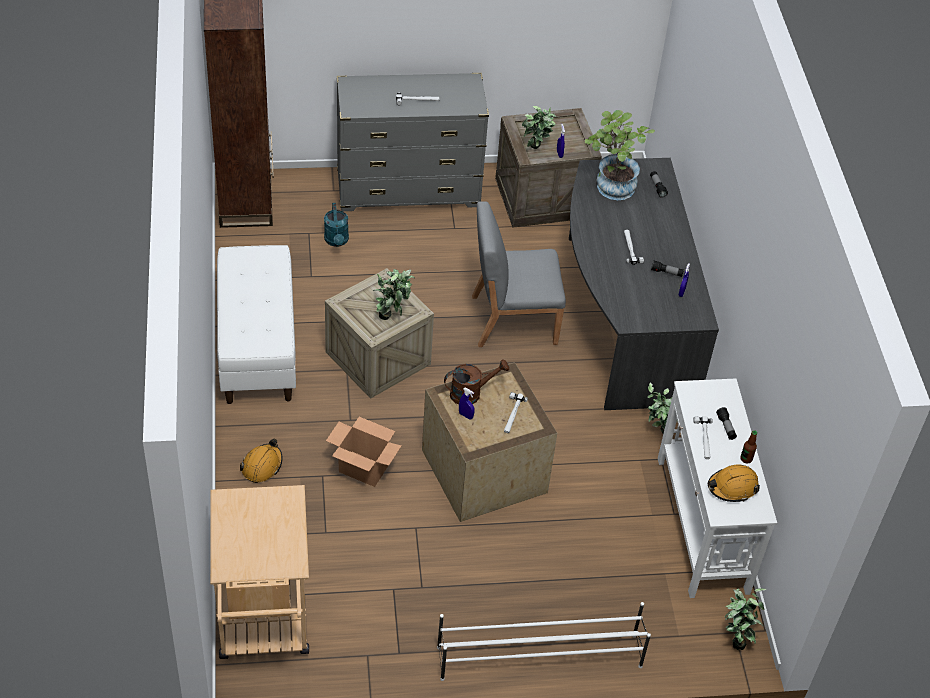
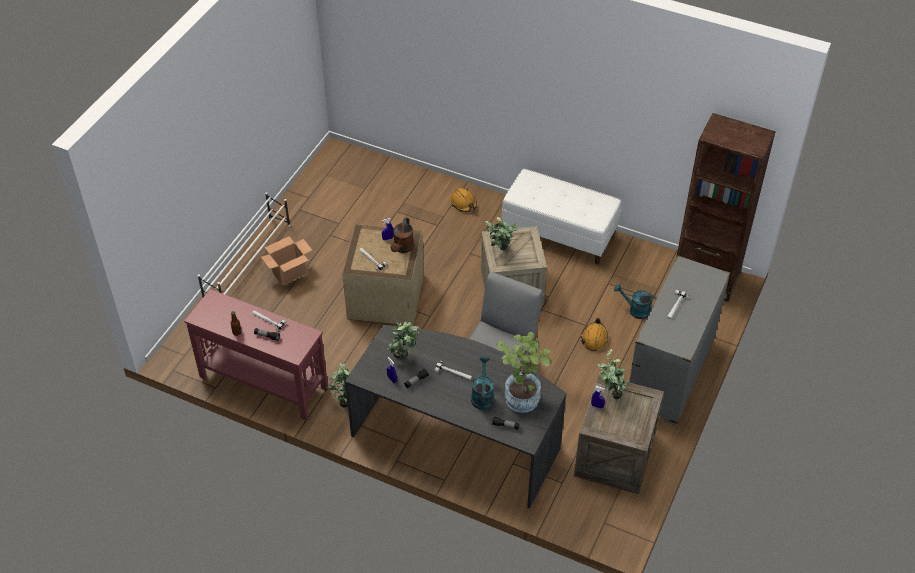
camera: 125 degrees right, 0 degrees up
beige cart [210,485,309,659] -> none
cardboard box [326,417,401,487] -> cardboard box moved to [261,236,312,285]
white console table [658,379,777,598] -> red console table [184,289,328,420]
orange hard hat [708,464,760,502] -> orange hard hat moved to [581,318,608,351]
potted plant [725,588,767,650] -> potted plant moved to [388,321,420,359]
none -> turquoise watering can [471,356,494,410]

